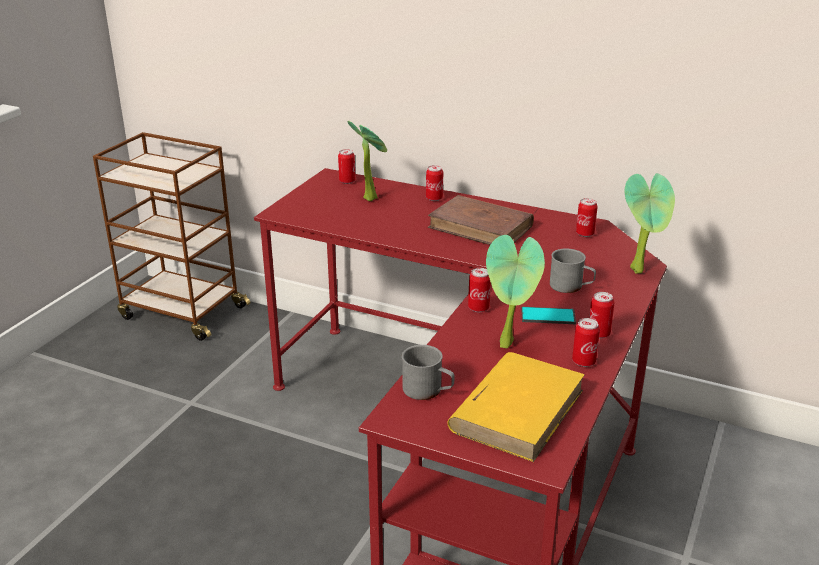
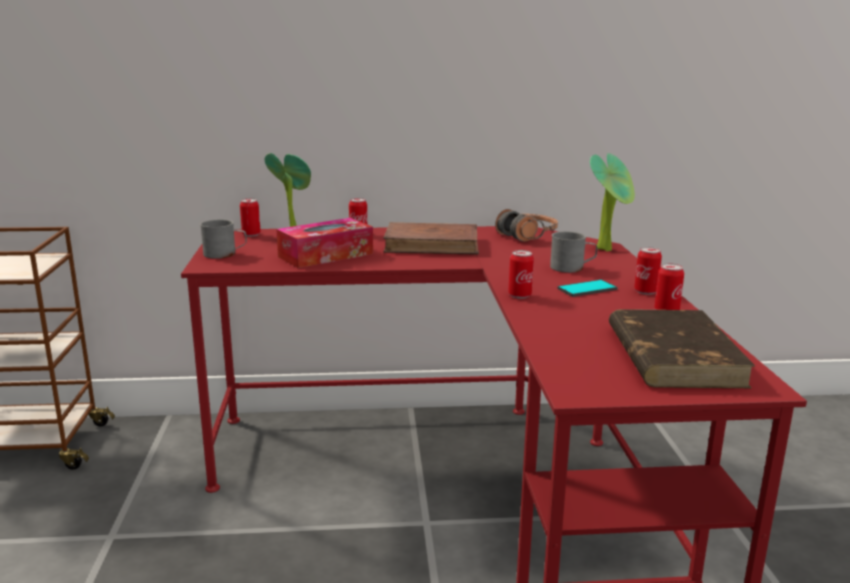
camera: 30 degrees left, 10 degrees down
grey mug [402,345,454,400] -> grey mug moved to [200,219,247,259]
yellow book [447,352,585,462] -> brown book [609,309,755,388]
potted plant [486,235,545,348] -> none
can [576,198,598,237] -> headphones [495,209,558,242]
none -> tissue box [276,218,373,268]

